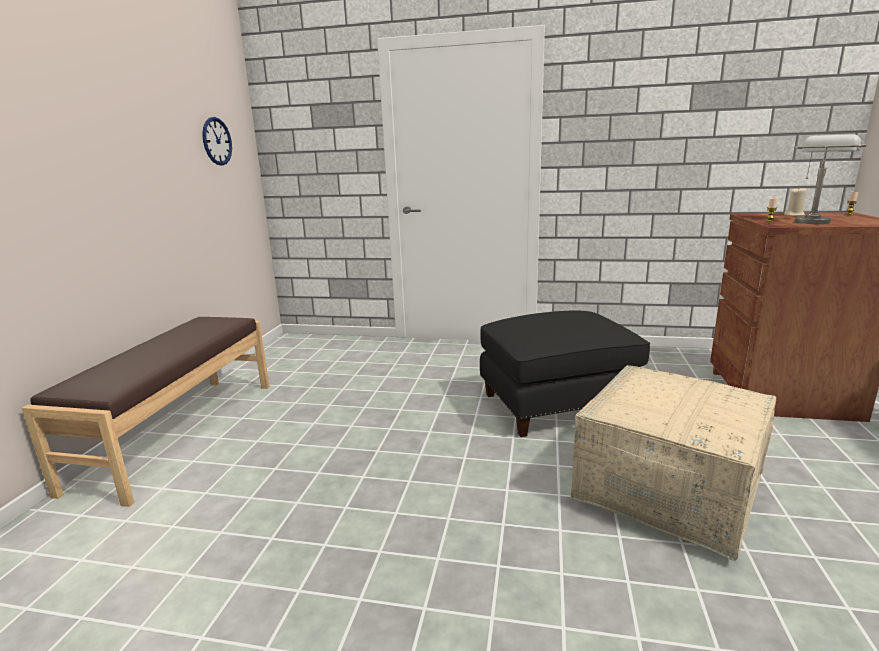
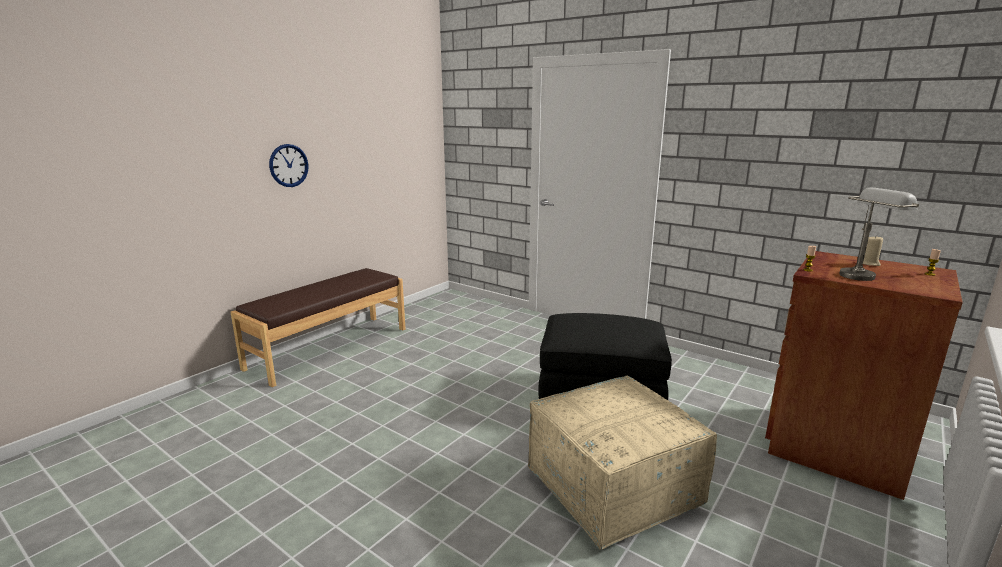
camera: 25 degrees right, 0 degrees up
wall clock [202,117,232,166] -> wall clock moved to [269,144,308,187]

